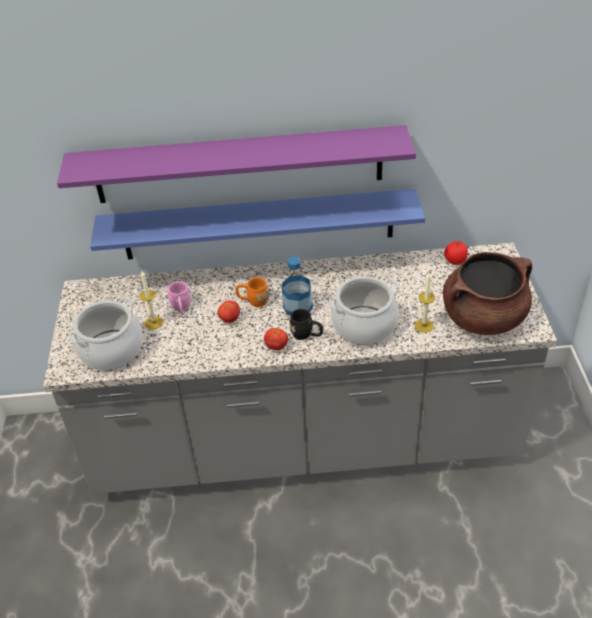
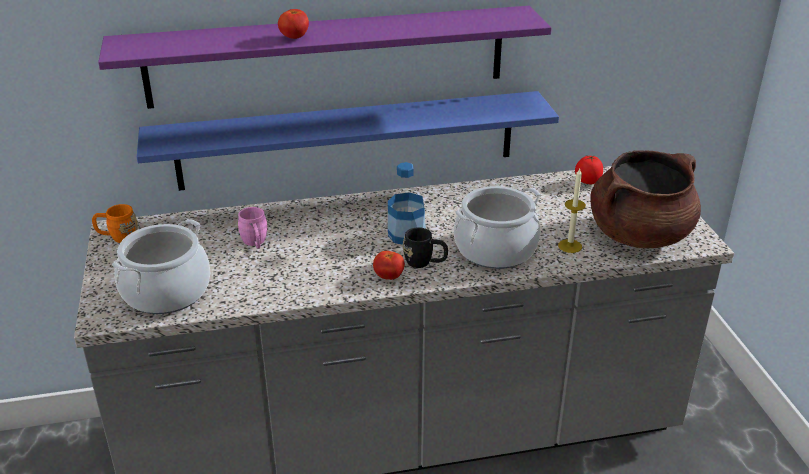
camera: 10 degrees left, 10 degrees down
candle [140,271,163,330] -> none
tomato [217,300,240,323] -> tomato moved to [278,9,309,39]
orange mug [235,277,269,307] -> orange mug moved to [92,204,138,243]

